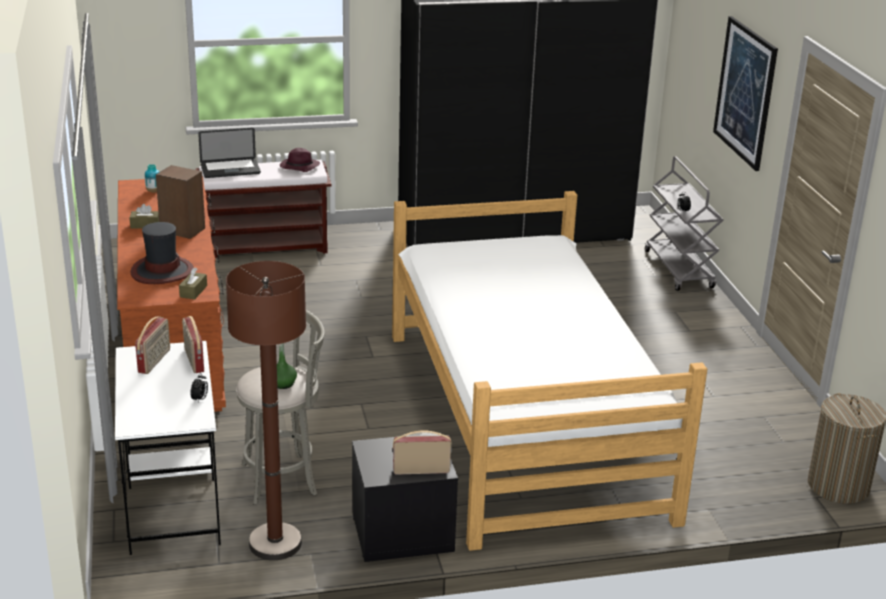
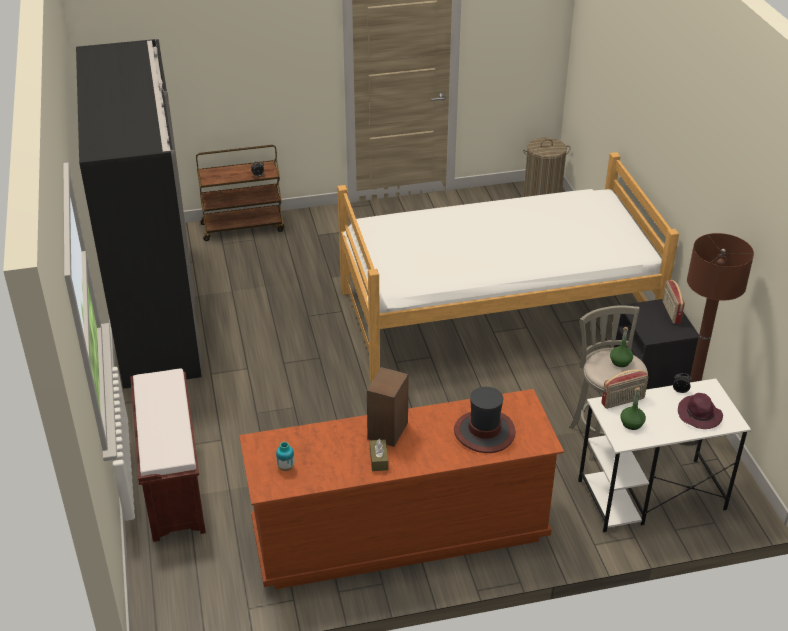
camera: 90 degrees left, 10 degrees up
radio [135,317,170,374] -> green bottle [620,387,646,430]
brown tissue box [179,268,207,300] -> none
laptop [198,128,261,178] -> none
purple hat [280,148,320,172] -> purple hat moved to [678,393,723,429]
grey cart [645,156,724,291] -> brown cart [196,145,284,241]
picture [713,16,778,171] -> none

